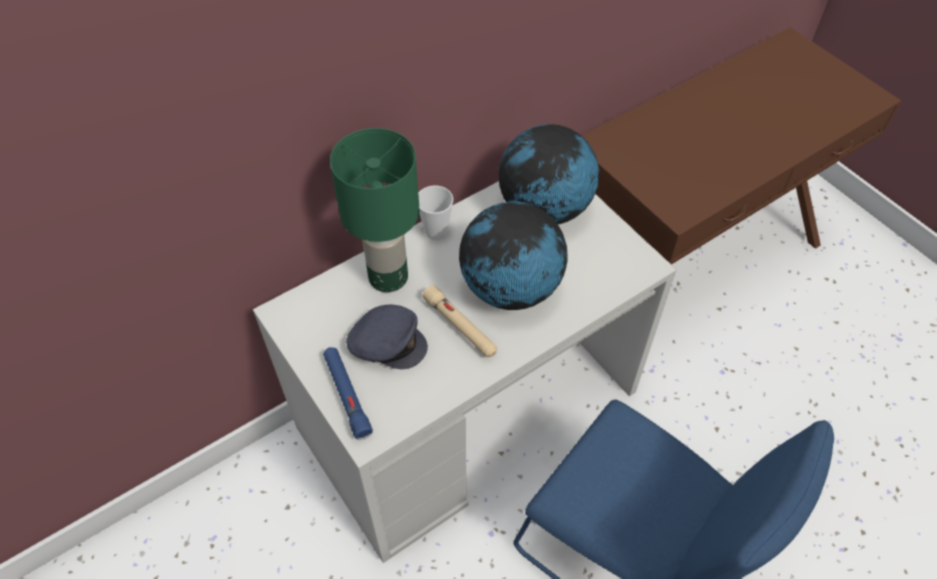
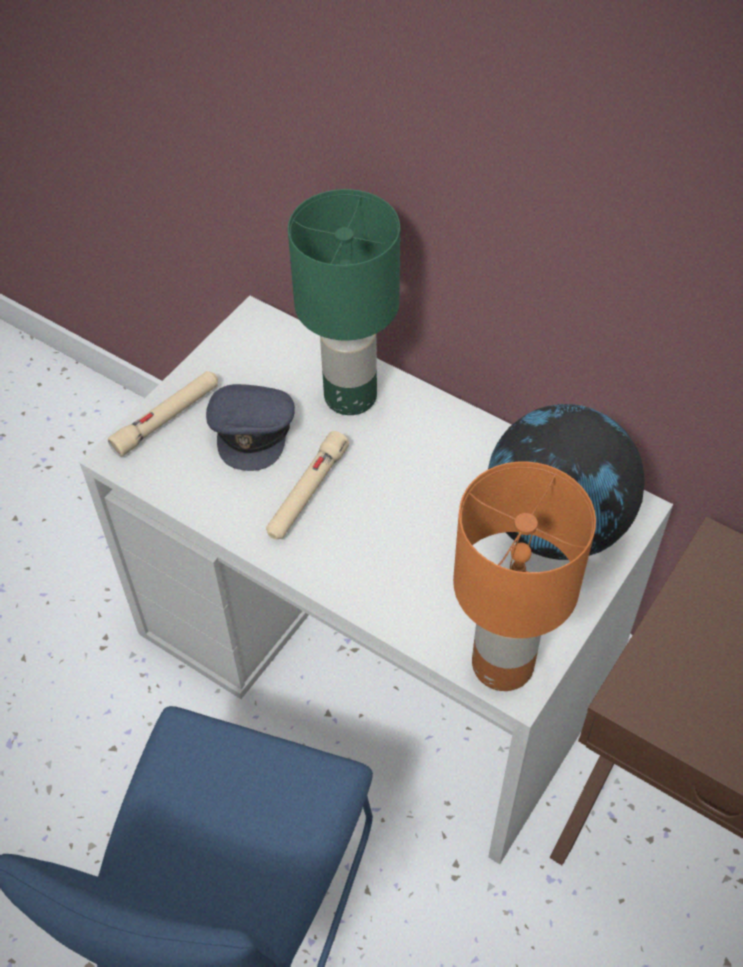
camera: 70 degrees right, 0 degrees up
blue flashlight [323,347,373,440] -> beige flashlight [108,371,218,457]
cup [418,186,453,240] -> none
globe [459,202,567,310] -> none
none -> orange table lamp [453,461,596,691]

